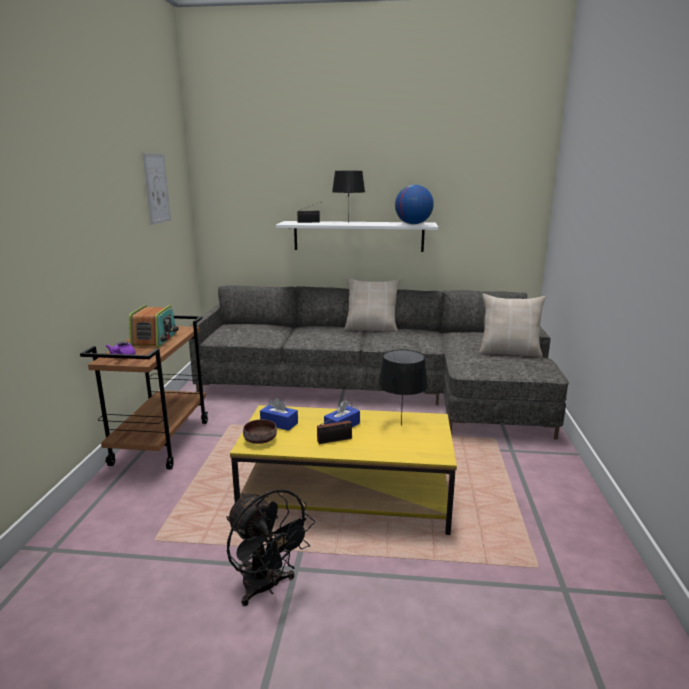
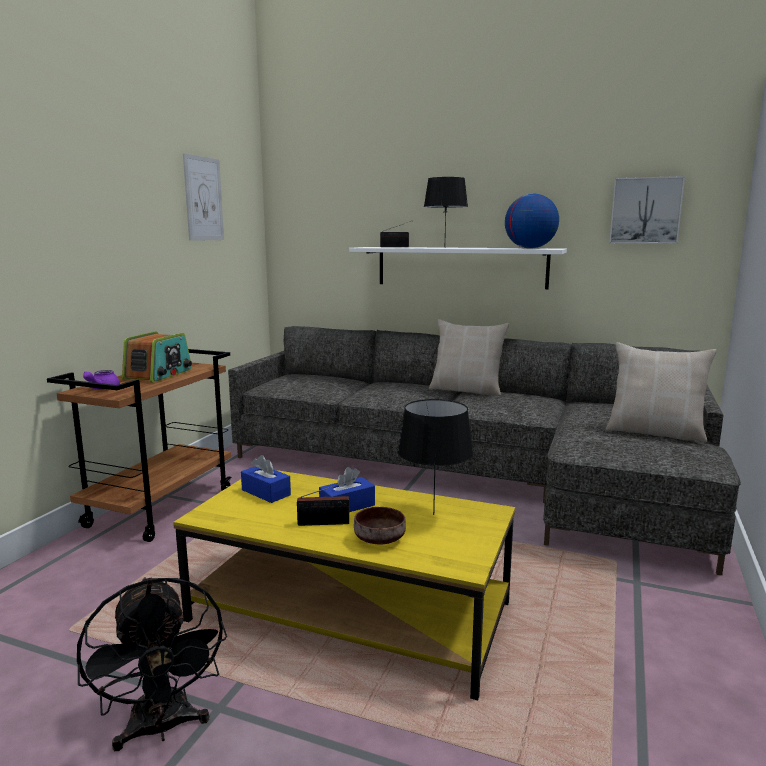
camera: 15 degrees right, 5 degrees down
brown bowl [243,419,277,444] -> brown bowl moved to [354,507,406,544]
none -> picture [609,176,685,244]

